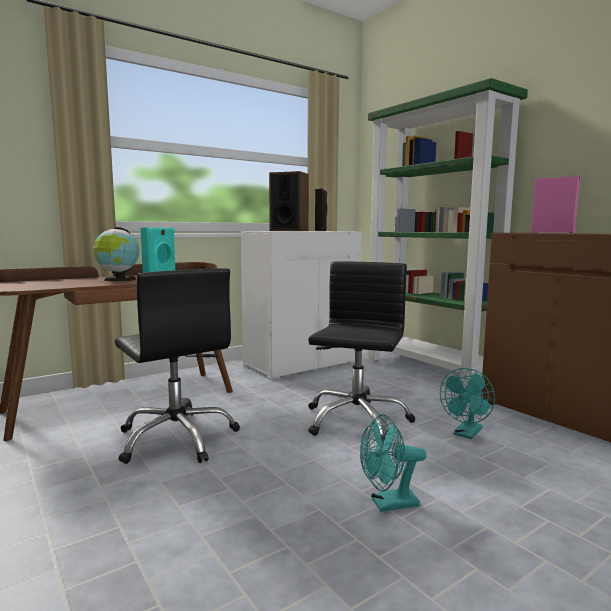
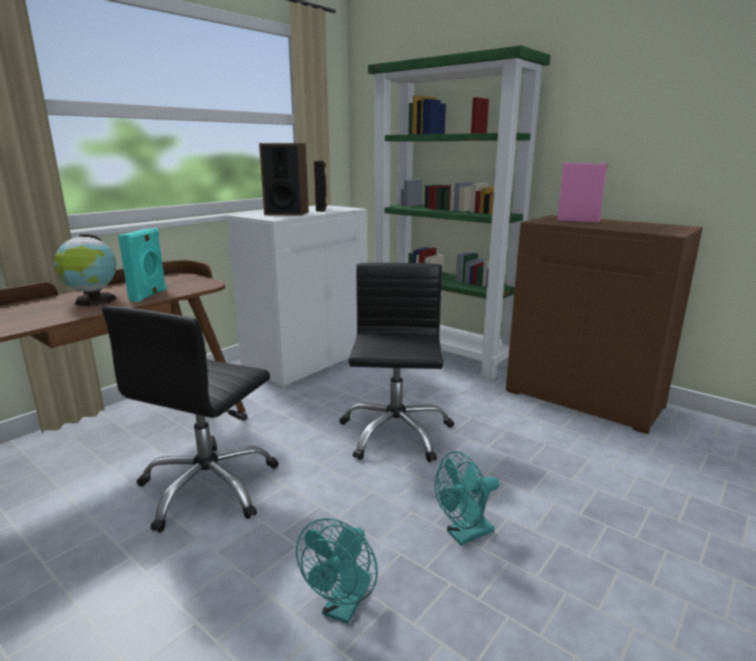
camera: 15 degrees left, 10 degrees up
black office chair [115,268,240,464] -> black office chair turned 75 degrees clockwise [102,306,278,533]
turquoise fan [440,368,495,439] -> turquoise fan moved to [296,518,378,624]

